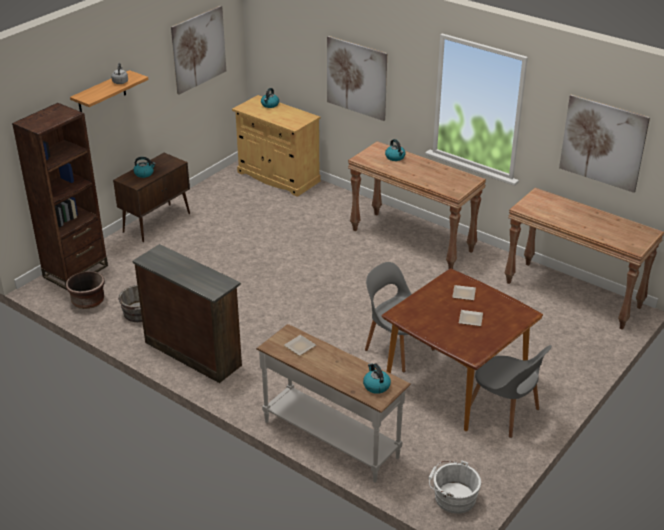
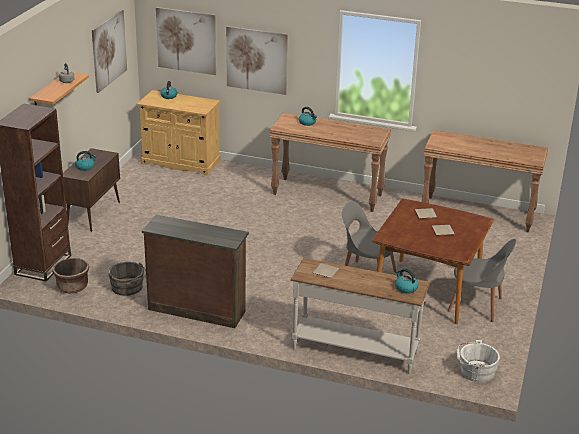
camera: 20 degrees left, 5 degrees down
picture [559,95,650,193] -> picture moved to [156,7,216,75]

